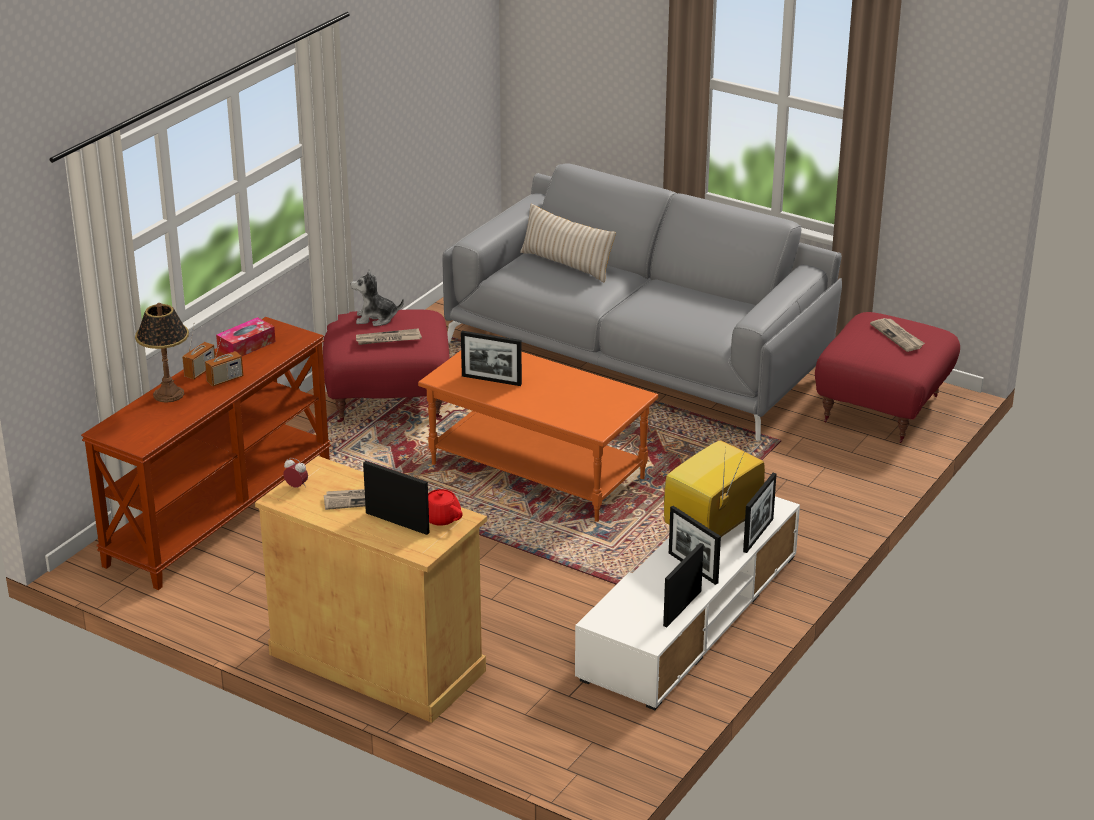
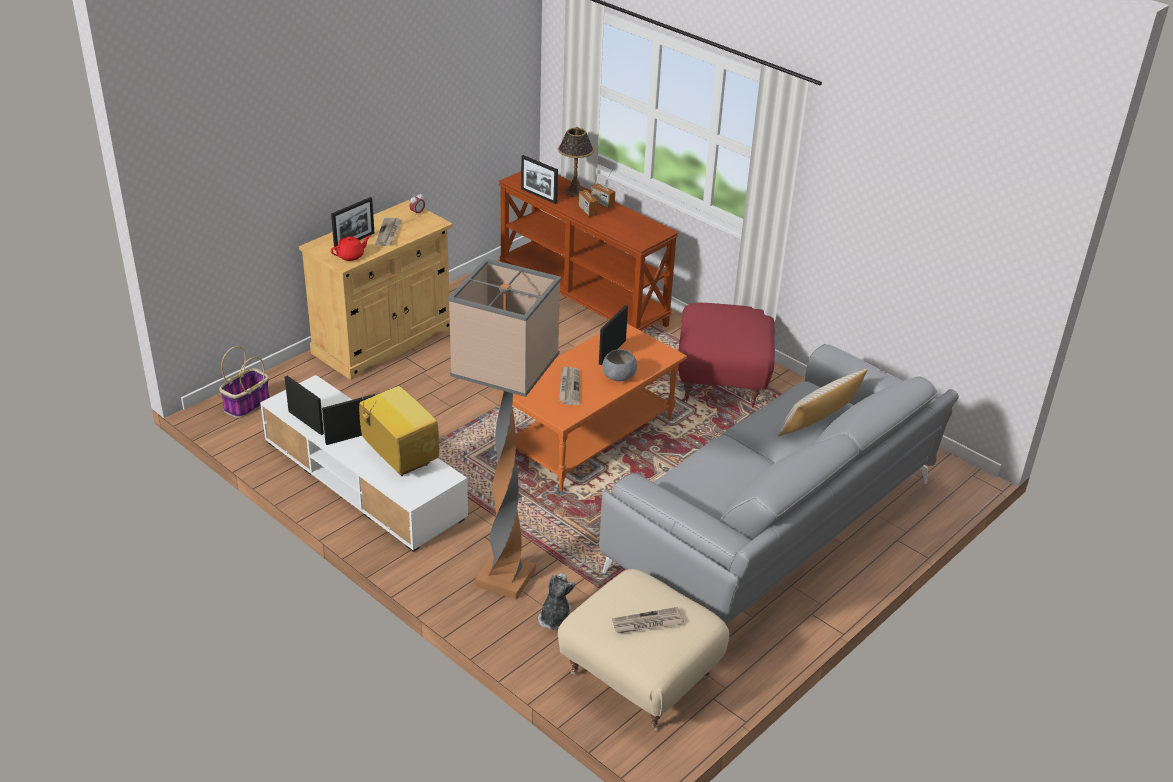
camera: 100 degrees right, 5 degrees up
tissue box [216,317,276,356] -> none
plush toy [350,269,404,326] -> plush toy moved to [538,573,576,630]
newspaper [356,328,422,345] -> newspaper moved to [559,366,580,405]
picture frame [743,473,777,553] -> picture frame moved to [521,155,558,204]
red ottoman [815,312,960,443] -> beige ottoman [558,569,729,731]
none -> basket [219,346,270,418]
none -> floor lamp [448,258,562,600]
none -> grey bowl [602,349,637,381]

